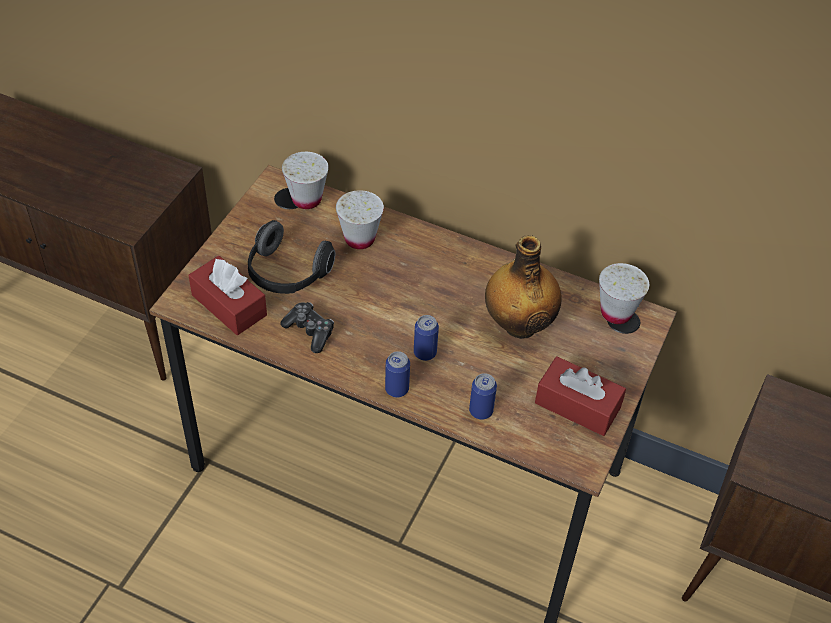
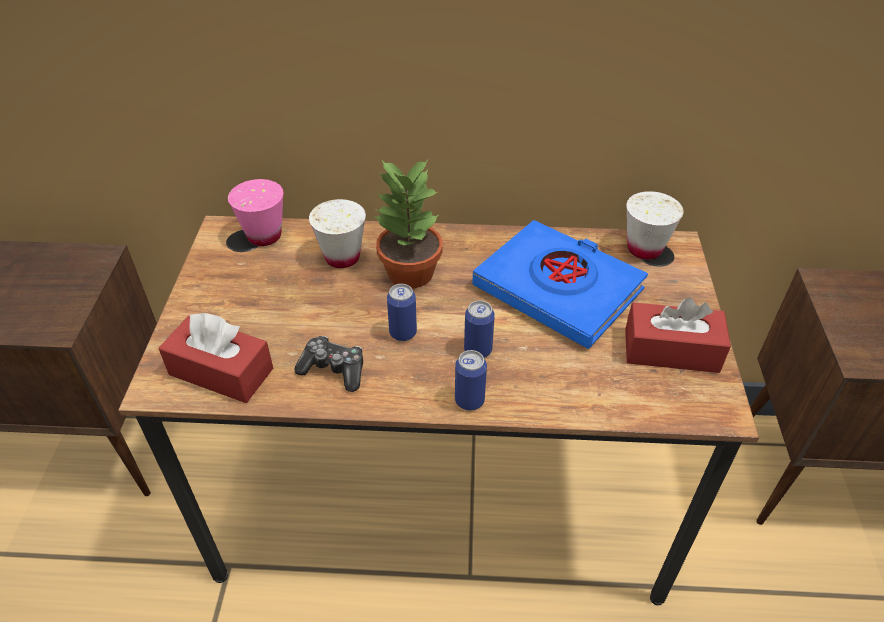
camera: 20 degrees left, 5 degrees down
headphones [248,220,335,294] -> none
white cup [282,152,329,209] -> pink cup [228,179,283,246]
can [469,373,497,420] -> can moved to [387,284,417,341]
bottle [485,235,562,339] -> blue book [472,220,648,349]
none -> potted plant [374,160,442,289]

